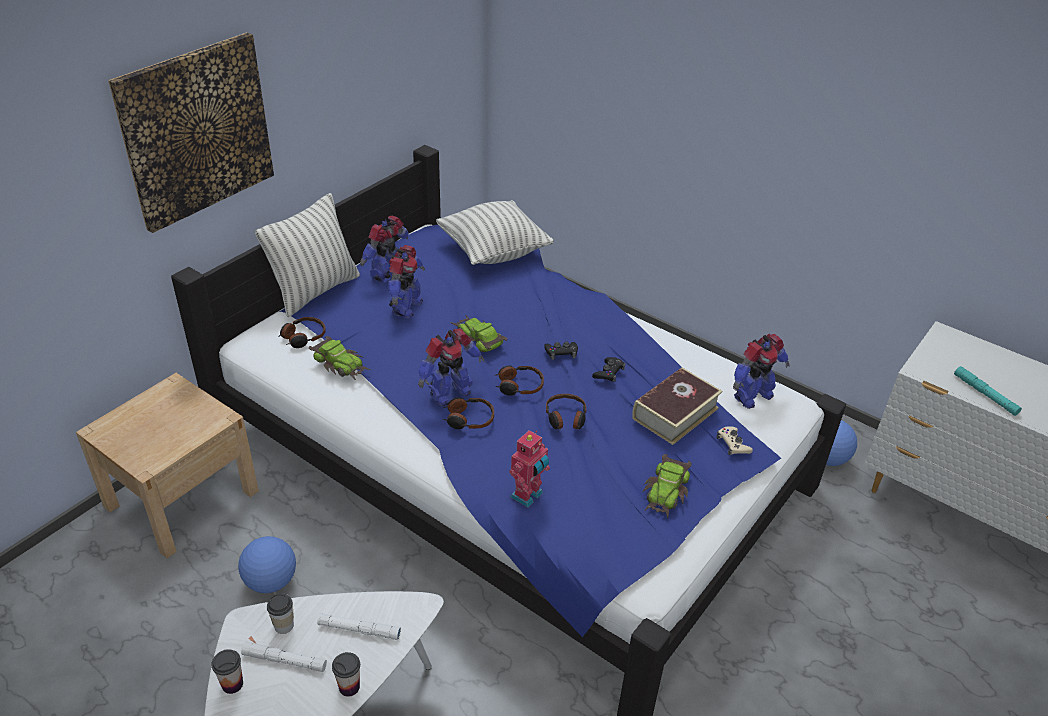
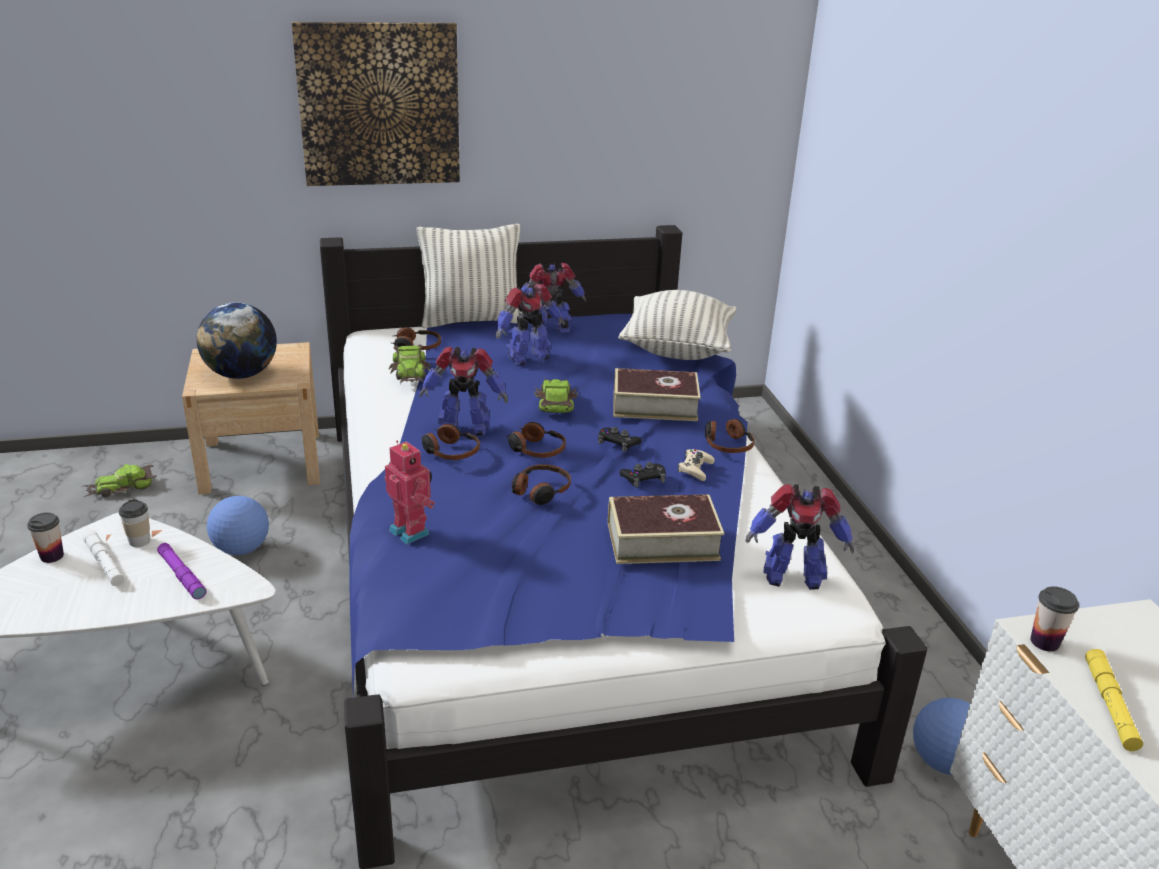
camera: 40 degrees right, 10 degrees down
white flashlight [317,613,401,640] -> purple flashlight [157,543,206,599]
cup [332,652,360,697] -> cup moved to [1030,586,1079,652]
toy robot [509,430,550,508] -> toy robot turned 120 degrees counterclockwise [384,440,435,544]
toy car [642,454,692,519] -> toy car moved to [83,464,157,497]
beige game controller [716,426,753,455] -> beige game controller moved to [677,449,715,481]
turquoise flashlight [954,366,1022,416] -> yellow flashlight [1085,649,1143,751]
none -> globe [197,302,277,379]
none -> book [613,368,701,421]
none -> headphones [705,419,755,453]

